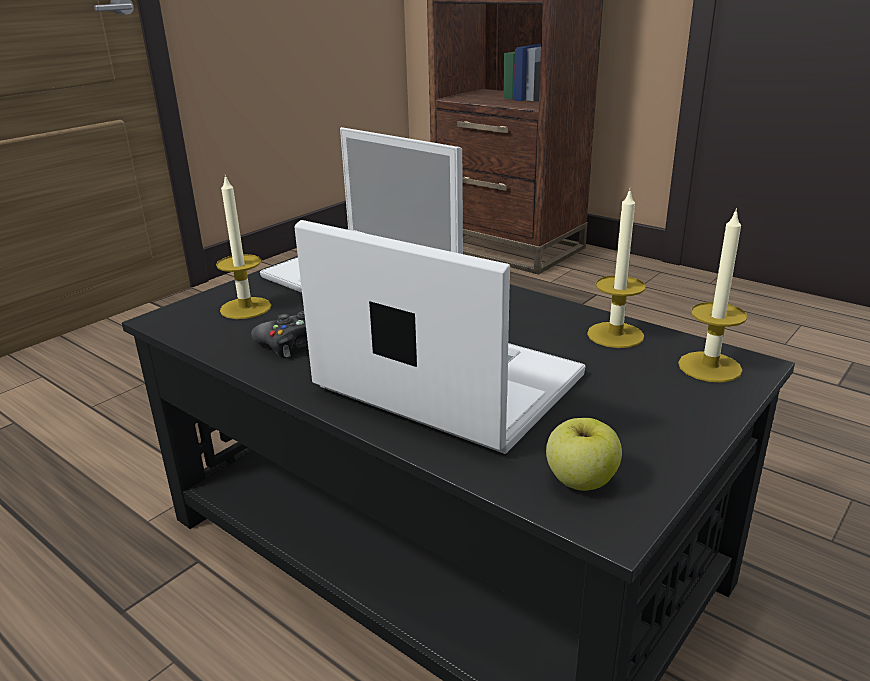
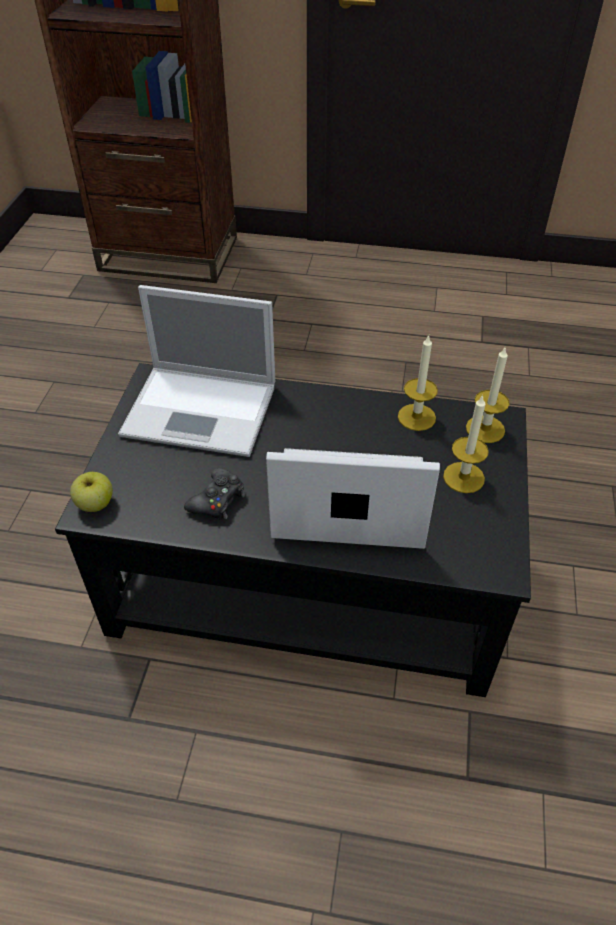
camera: 30 degrees left, 20 degrees up
candle [216,175,271,319] -> candle moved to [443,395,489,493]
apple [546,418,622,491] -> apple moved to [70,472,113,512]

